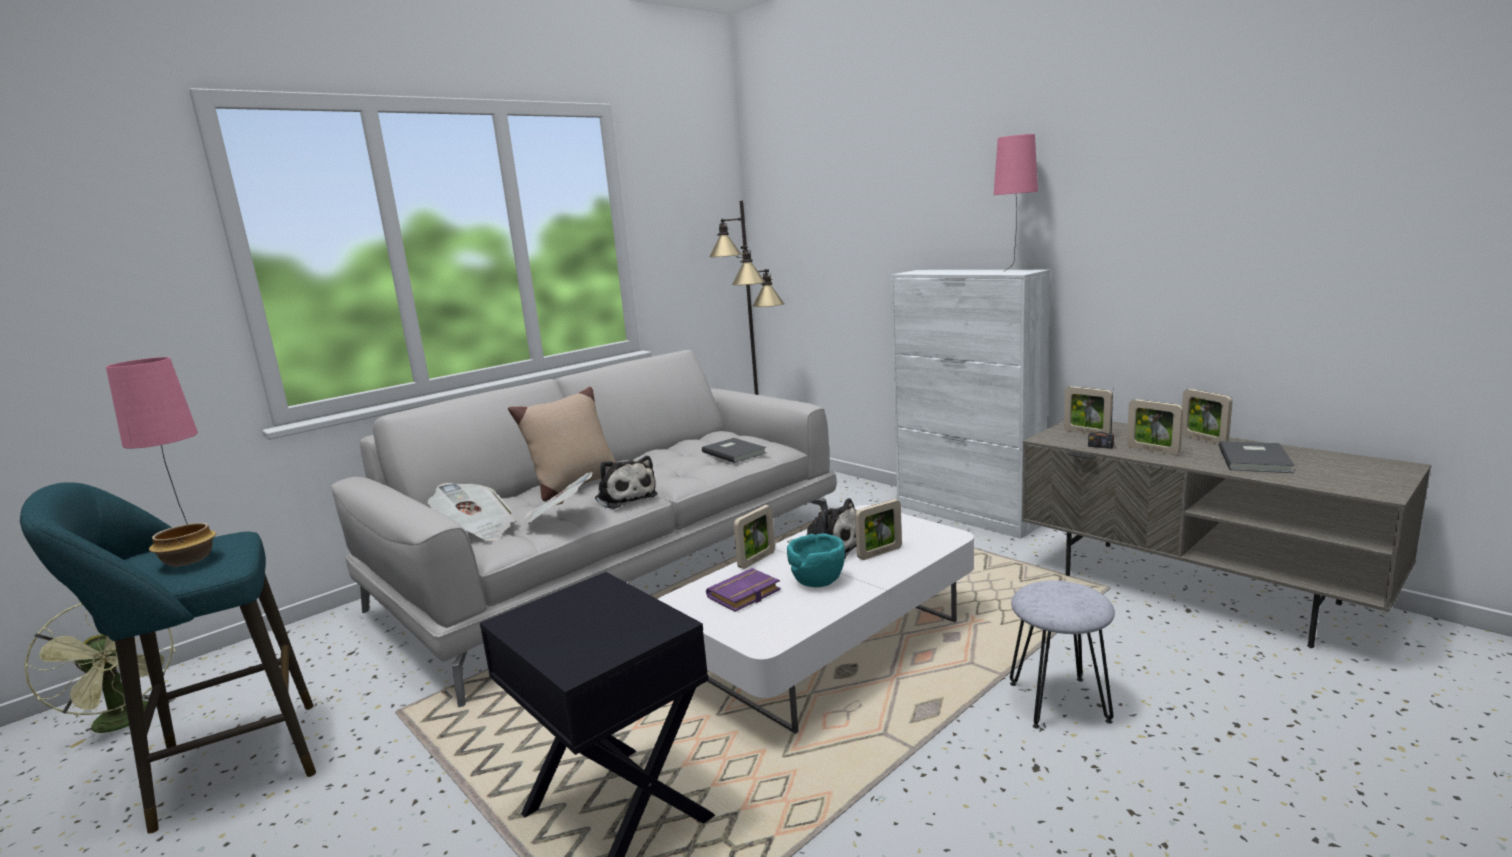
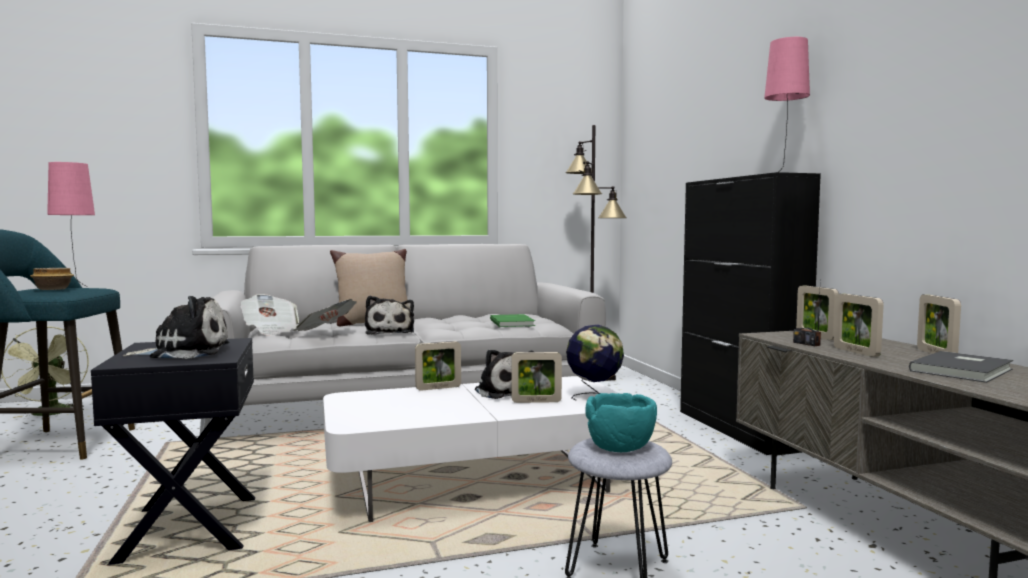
camera: 25 degrees right, 10 degrees down
grey book [702,438,767,463] -> green book [490,314,535,327]
purple book [706,568,781,612] -> none
turquoise bowl [787,533,845,587] -> turquoise bowl moved to [585,393,657,452]
white cabinet [890,270,1050,539] -> black cabinet [680,172,821,455]
none -> plush toy [123,296,229,359]
none -> globe [566,325,624,400]

